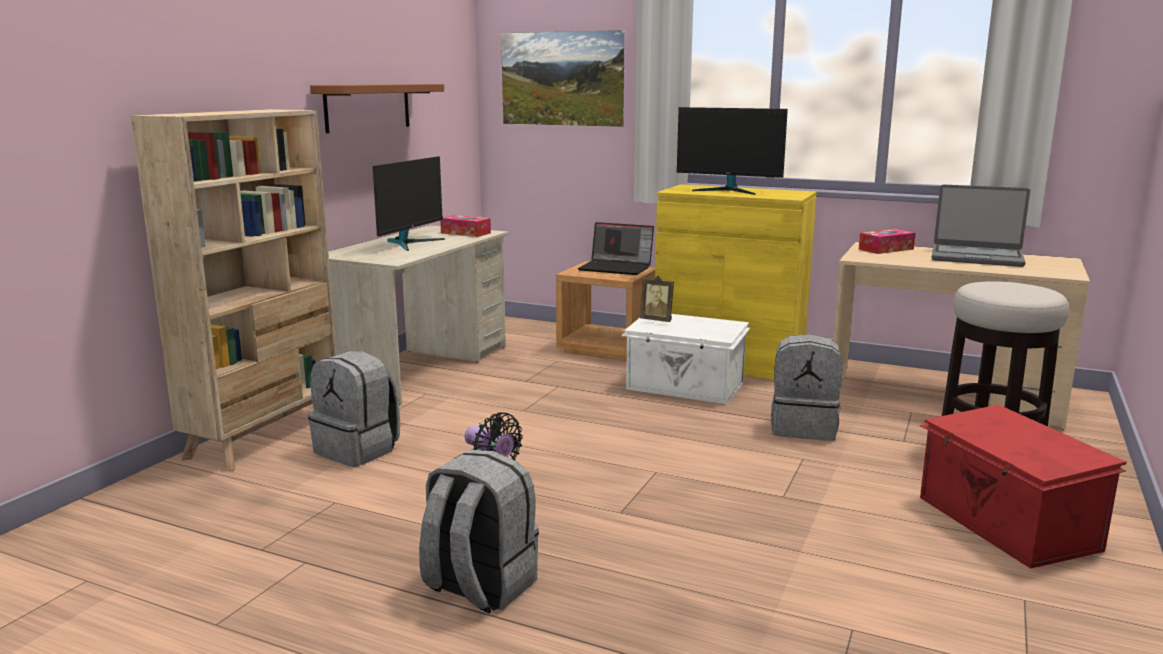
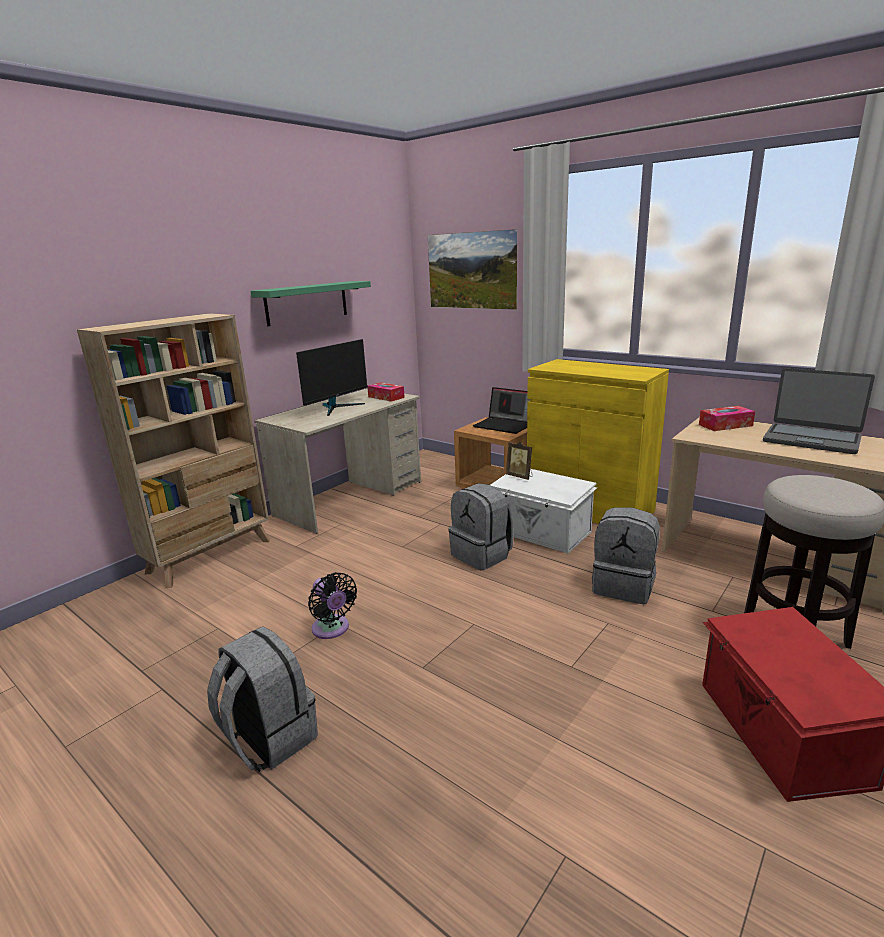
camera: 15 degrees right, 5 degrees up
grey backpack [308,351,400,467] -> grey backpack moved to [448,483,513,570]
brown shelf [310,84,444,133] -> green shelf [251,281,371,326]
monitor [677,107,788,195] -> none

